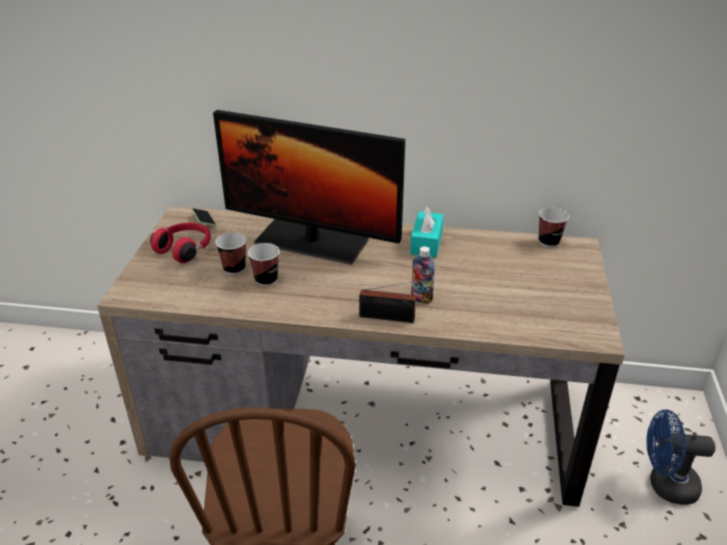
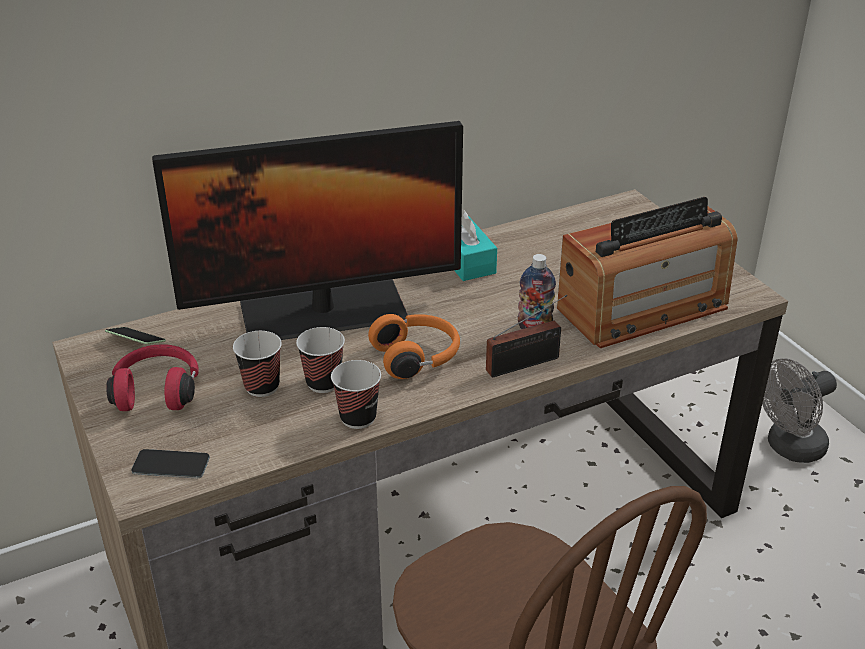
camera: 35 degrees left, 0 degrees up
cup [539,208,569,247] -> cup moved to [331,360,381,429]
blue fan [646,409,715,505] -> grey fan [762,358,837,463]
none -> phone [131,449,210,478]
none -> orange headphones [368,314,460,379]
none -> radio [557,197,738,348]

